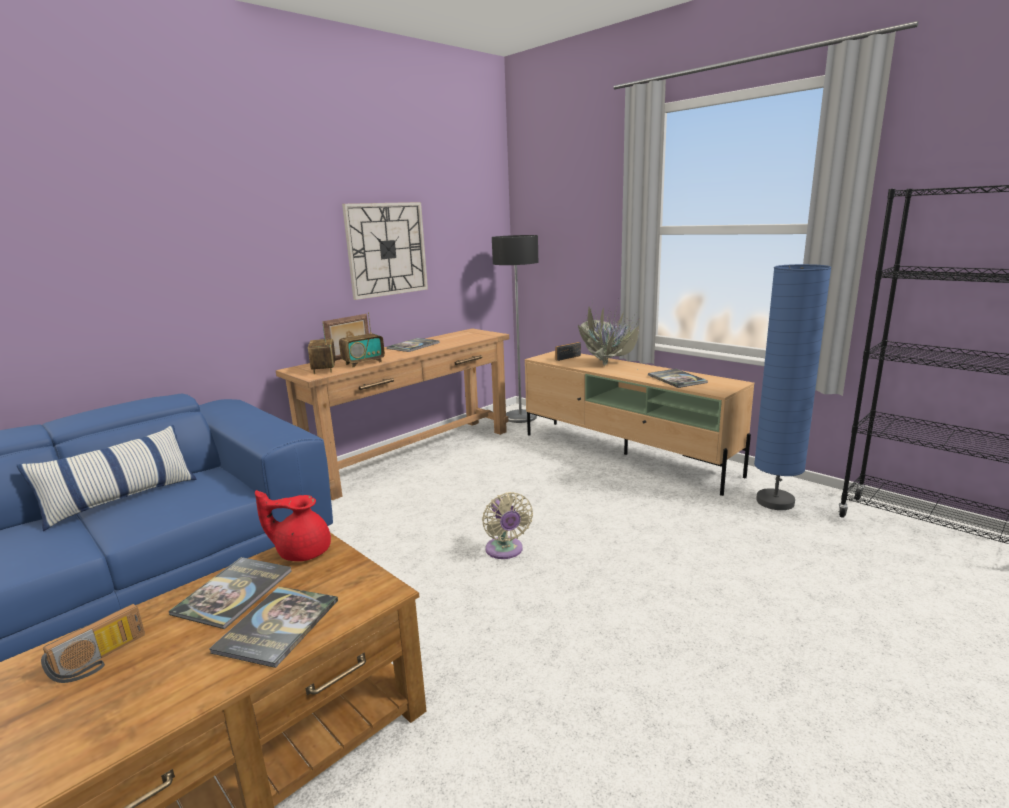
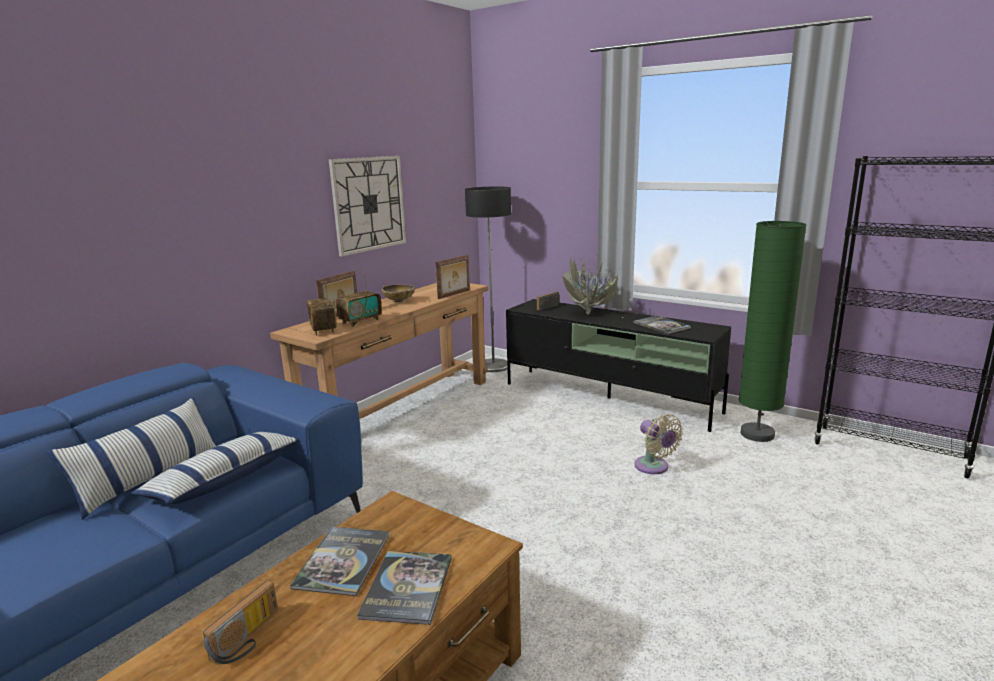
camera: 10 degrees left, 0 degrees up
red teapot [255,490,331,561] -> none
book [387,338,440,352] -> beige bowl [382,285,415,302]
beige fan [482,492,533,559] -> beige fan moved to [634,414,683,474]
beige tv stand [525,351,754,496] -> black tv stand [506,299,731,432]
blue floor lamp [754,264,832,510] -> green floor lamp [739,221,807,442]
none -> pillow [132,432,300,504]
none -> picture frame [435,255,470,299]

